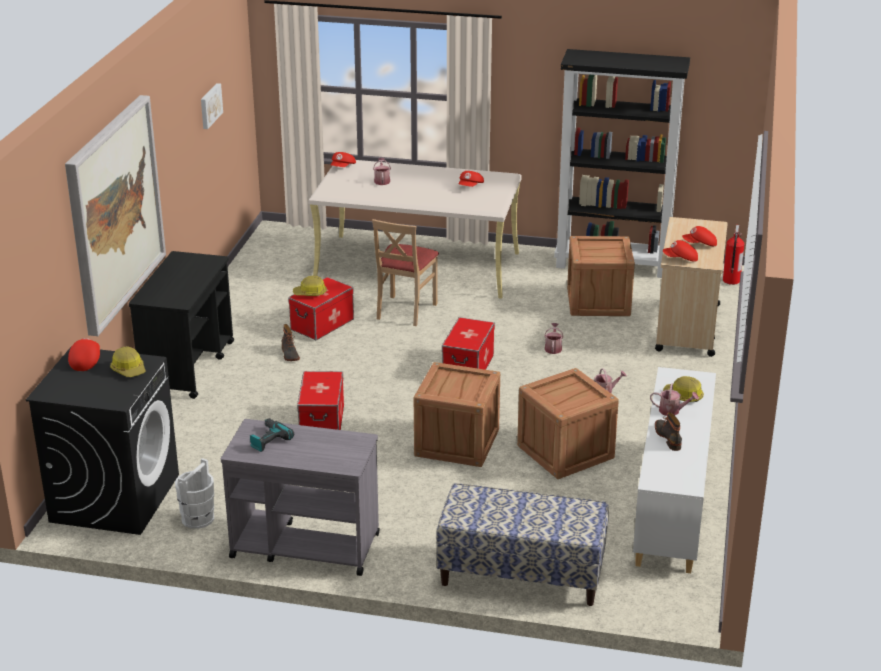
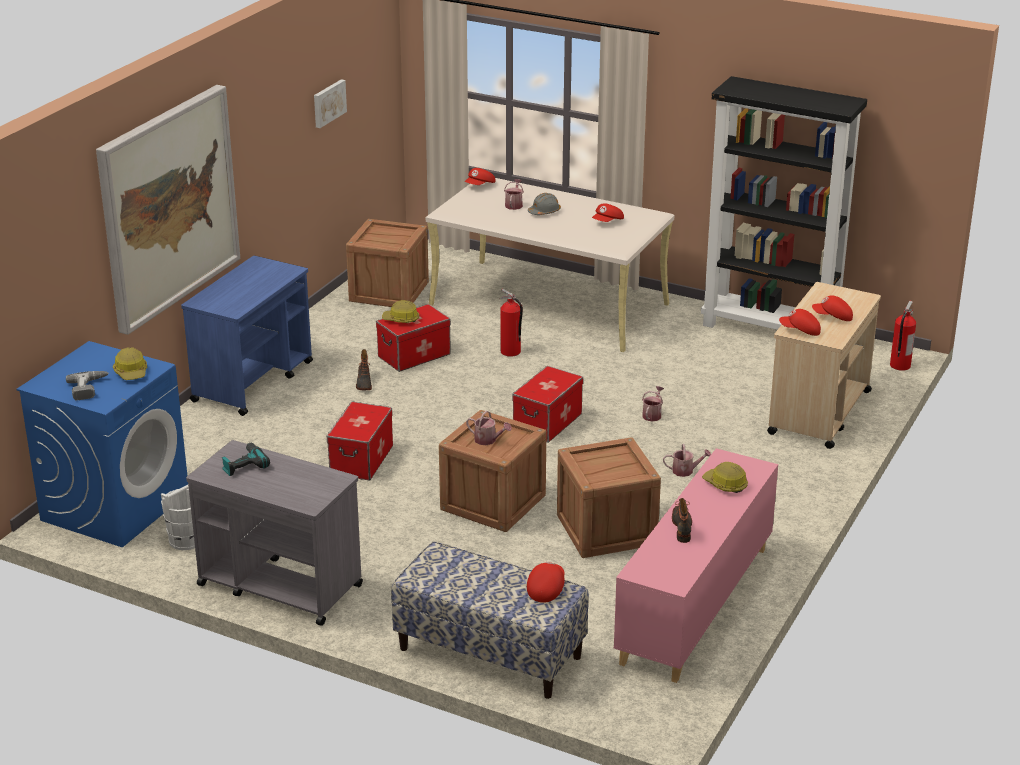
camera: 15 degrees right, 0 degrees up
black washing machine [26,346,179,535] -> blue washing machine [17,341,188,547]
red cap [68,338,100,371] -> red cap moved to [527,562,565,603]
black cart [129,251,234,399] -> blue cart [181,256,313,416]
beige chair [372,219,439,326] -> fire extinguisher [499,289,523,357]
crate [567,236,635,316] -> crate moved to [346,219,429,307]
white cabinet [633,367,716,573] -> pink cabinet [614,448,778,683]
watering can [650,383,699,416] -> watering can moved to [466,411,512,445]
none -> power drill [66,371,109,400]
none -> grey hard hat [528,193,561,215]

